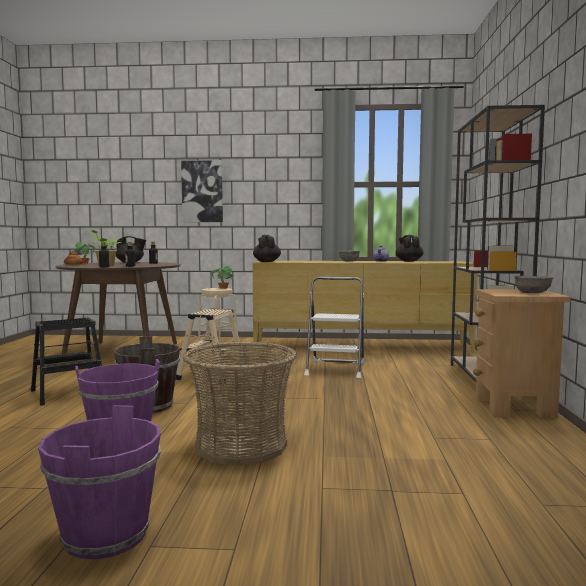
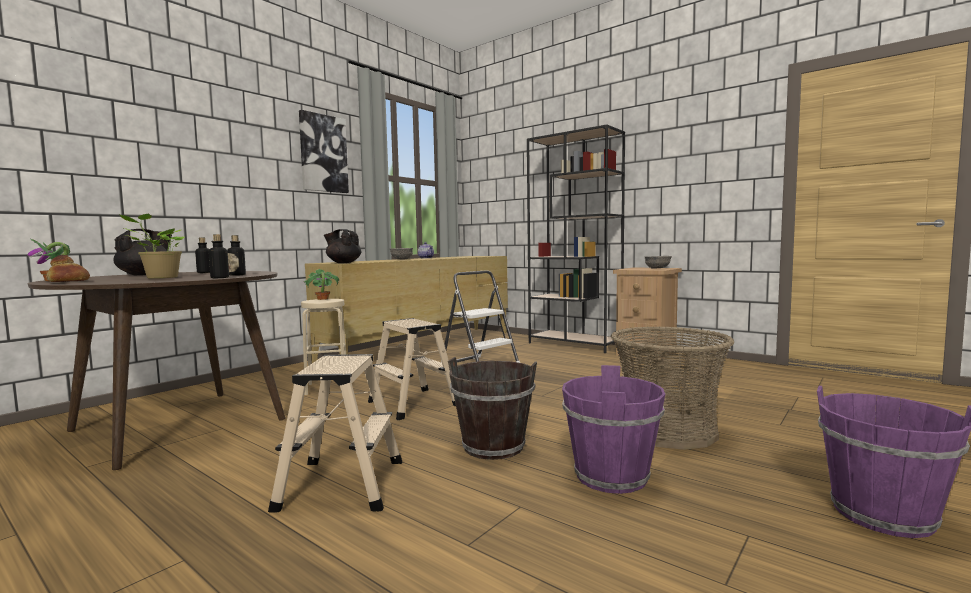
camera: 55 degrees left, 0 degrees up
black step ladder [31,317,102,406] -> beige step ladder [268,354,402,513]
picture [181,160,223,222] -> picture moved to [299,110,349,193]
black teapot [396,235,424,262] -> none

